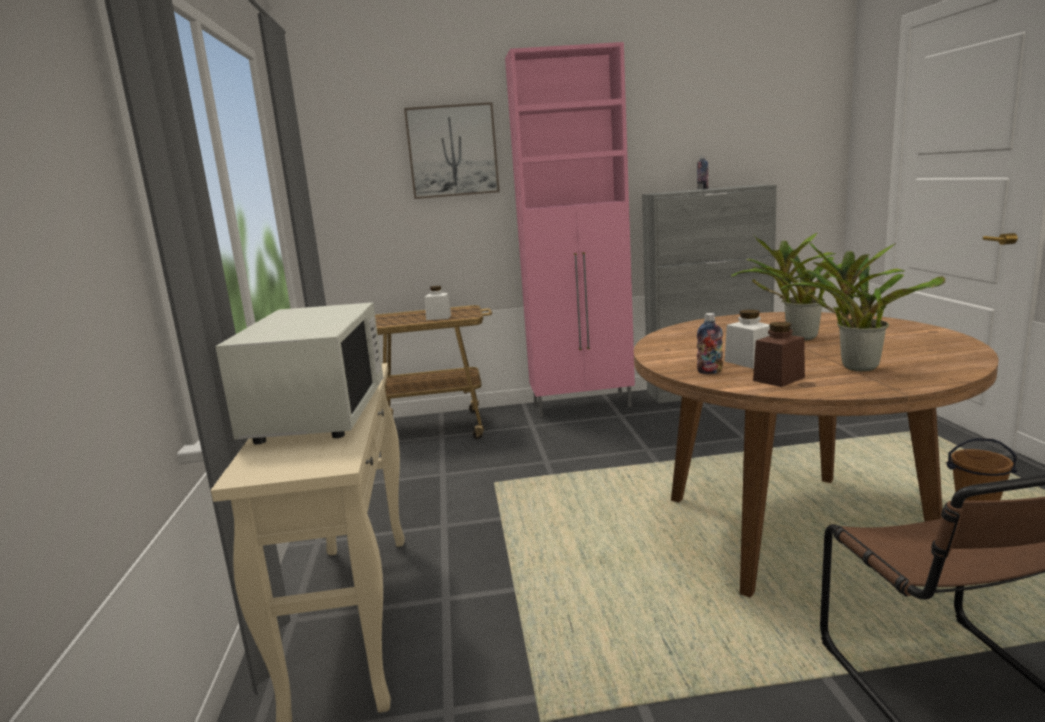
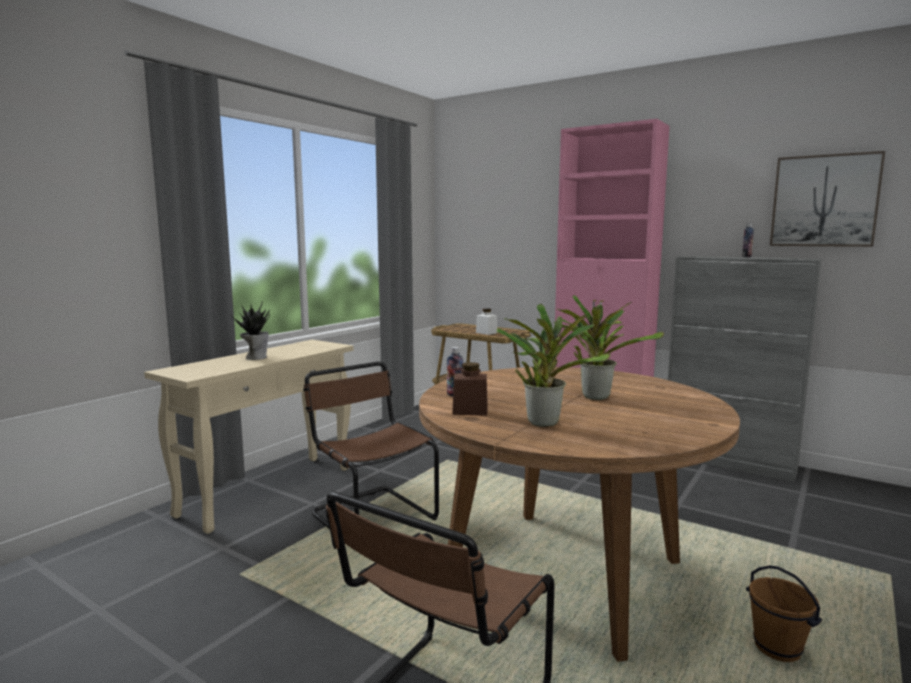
camera: 40 degrees right, 5 degrees down
white microwave [215,302,383,444] -> potted plant [231,302,270,360]
picture [404,102,500,199] -> picture moved to [770,151,885,247]
white jar [725,309,770,369] -> none
none -> brown chair [303,362,439,550]

